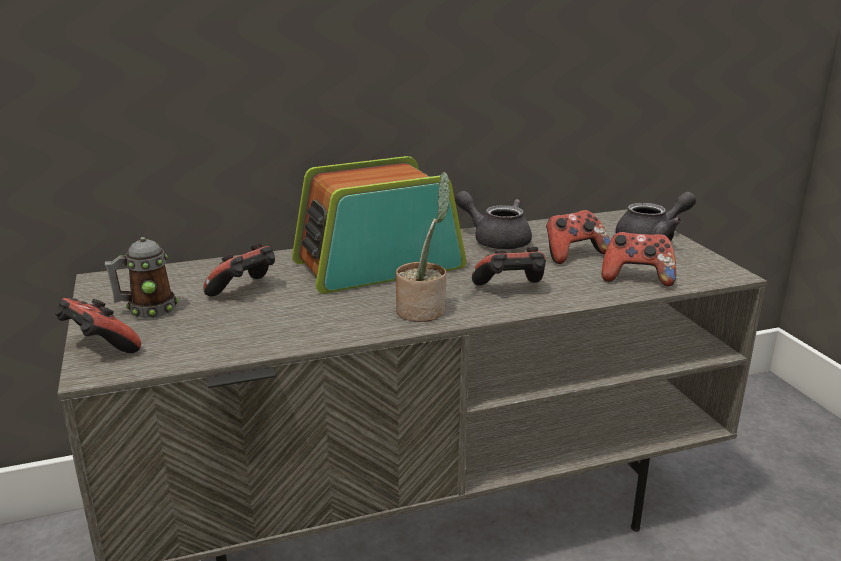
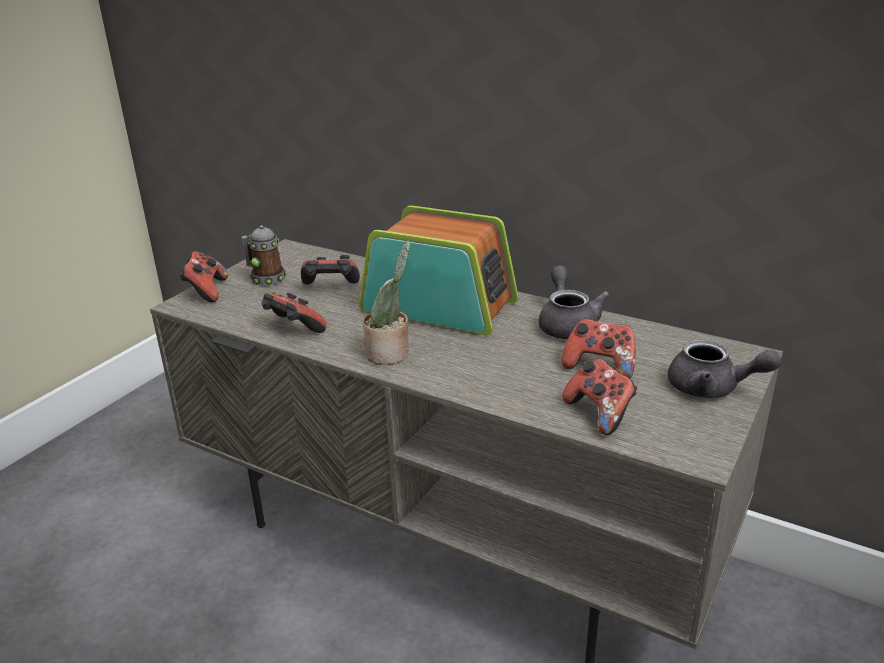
camera: 50 degrees right, 5 degrees up
game controller [472,247,546,286] -> game controller moved to [262,292,327,333]

